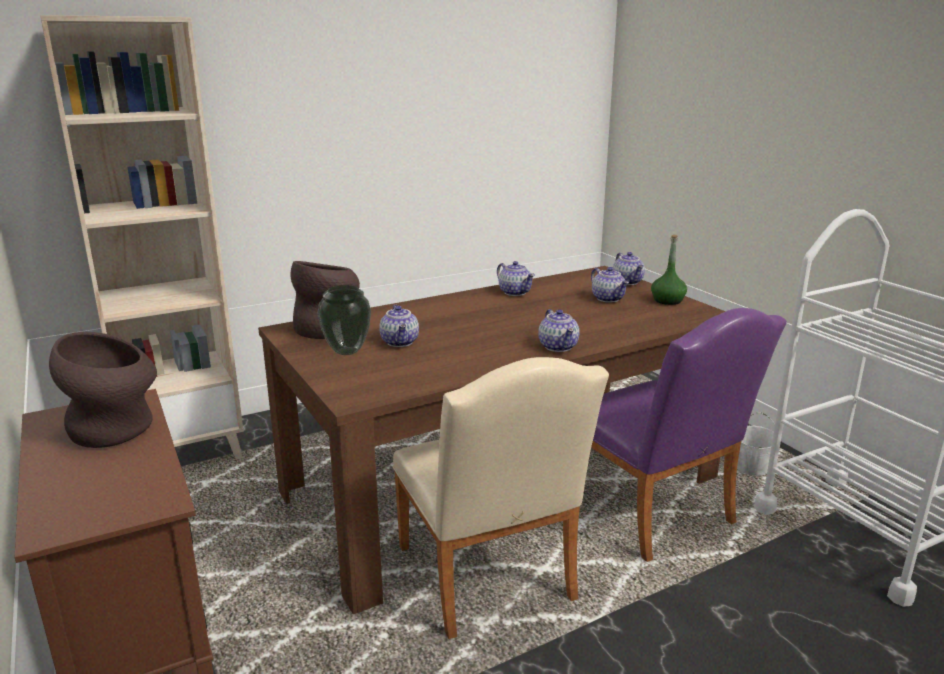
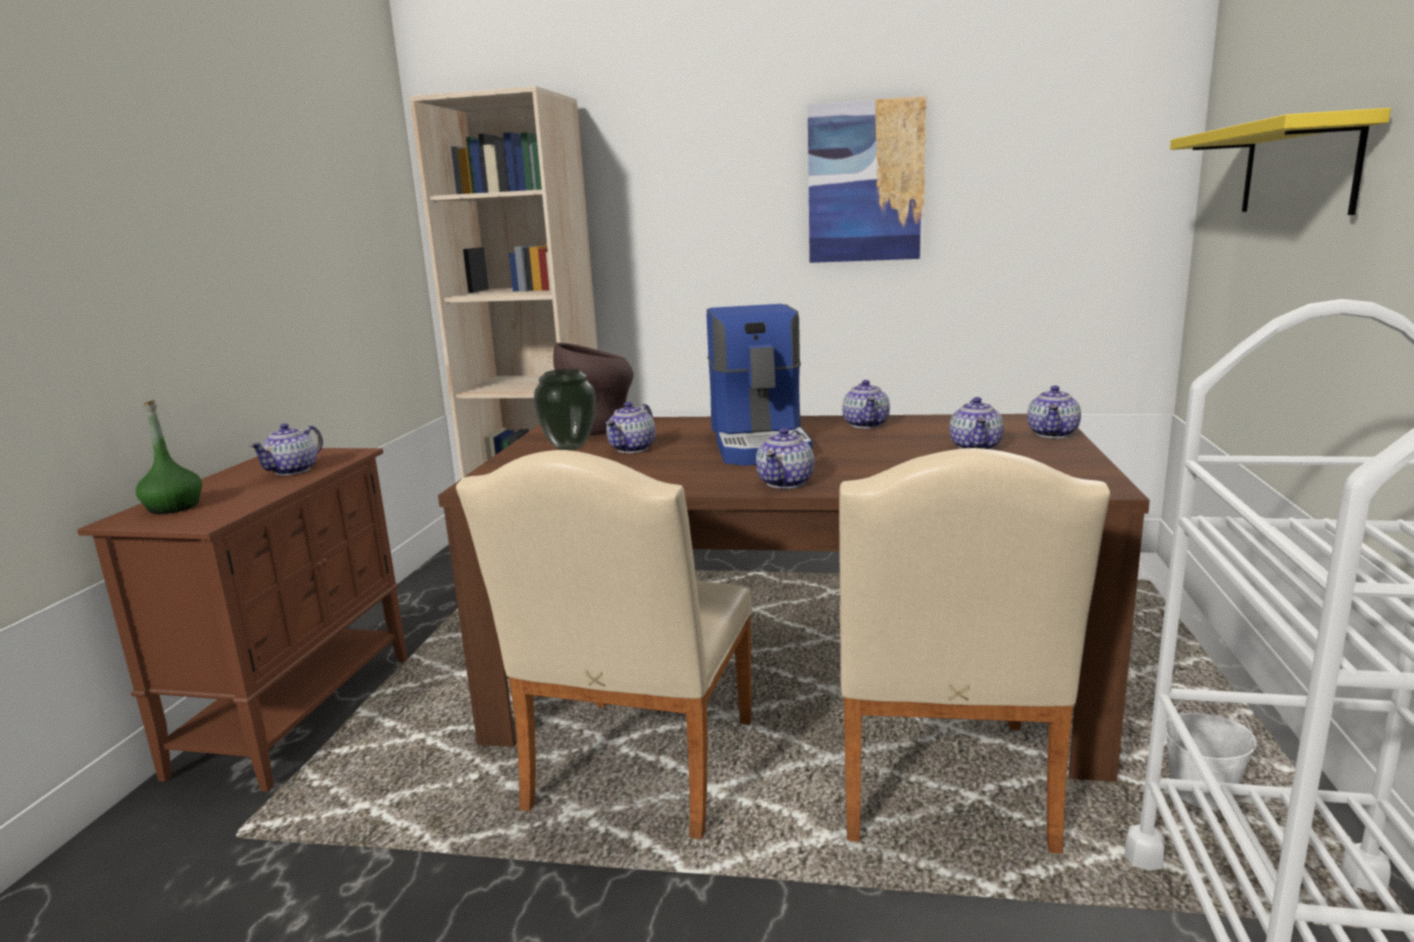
camera: 40 degrees right, 5 degrees down
brown vase [49,332,157,448] -> teapot [249,423,323,476]
purple chair [591,308,787,562] -> beige chair [839,448,1110,853]
green bottle [651,235,687,305] -> green bottle moved to [136,400,202,514]
none -> coffee machine [706,304,812,466]
none -> picture [808,96,926,263]
none -> yellow shelf [1170,108,1391,215]

